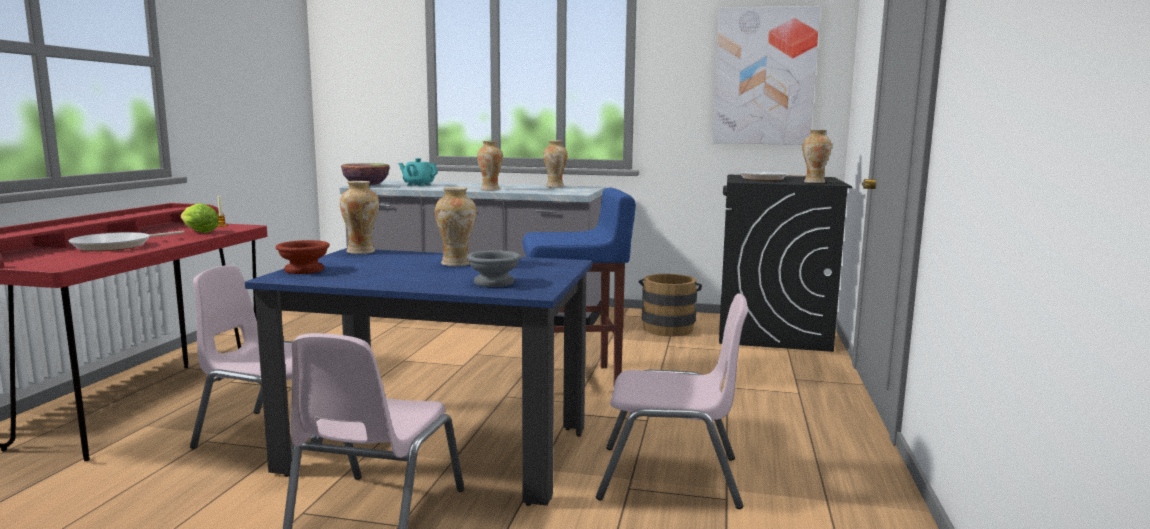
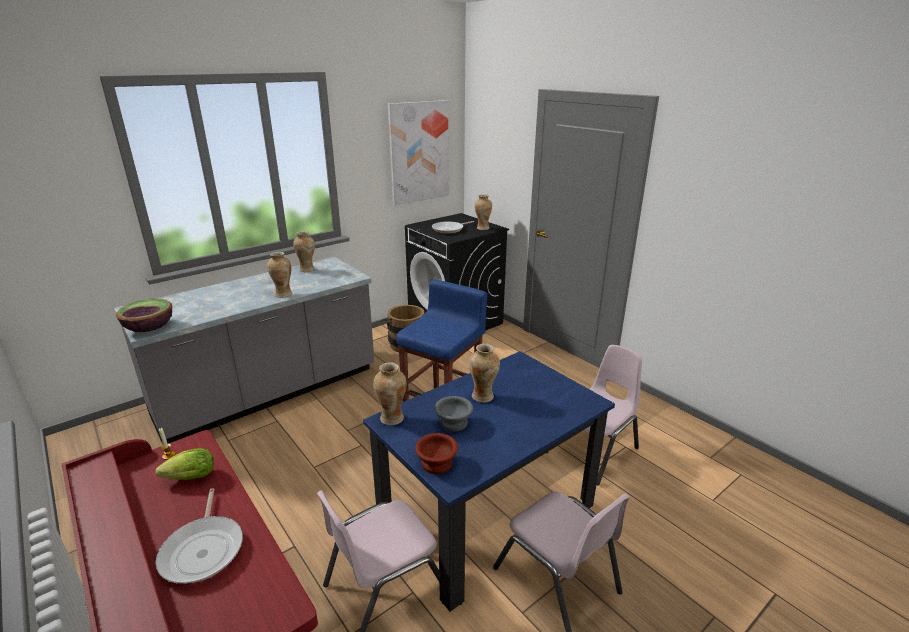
camera: 50 degrees left, 15 degrees up
turquoise teapot [398,158,438,186] -> none
grey bowl [466,250,521,287] -> grey bowl moved to [434,396,473,432]

